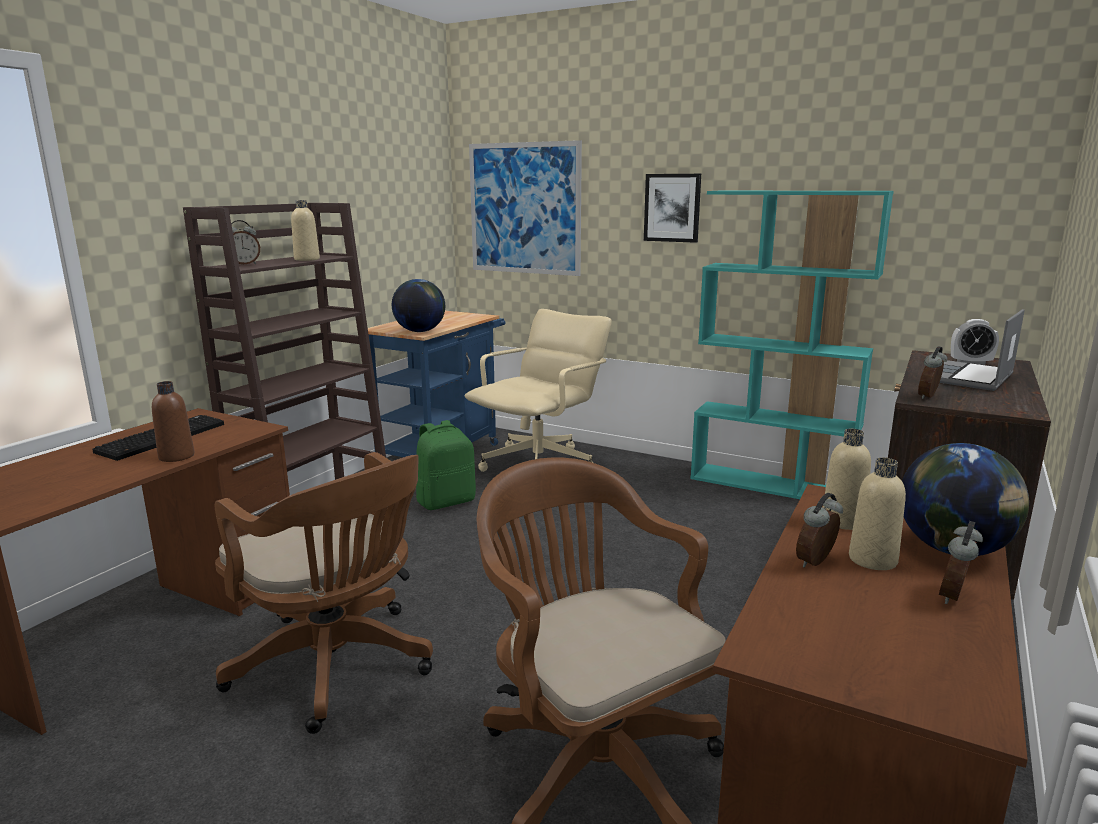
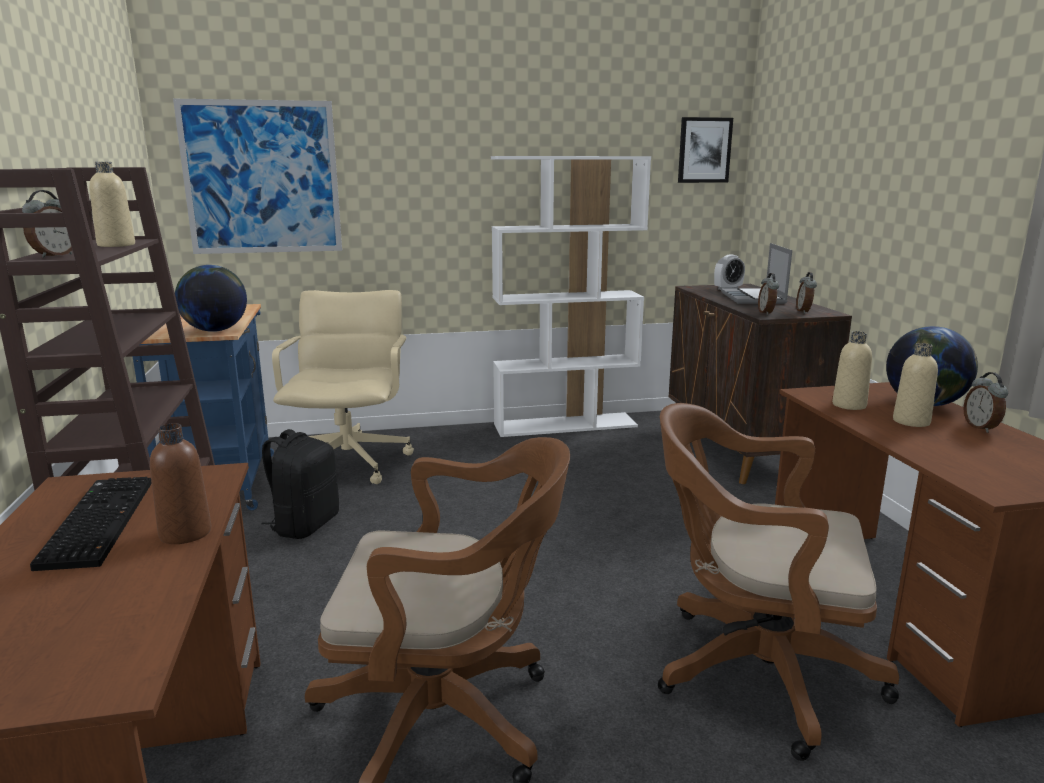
camera: 40 degrees left, 0 degrees up
green backpack [416,420,476,510] -> black backpack [261,429,339,539]
picture [644,174,701,243] -> picture moved to [678,117,733,183]
turquoise bookcase [690,191,894,499] -> white bookcase [491,156,651,437]
alarm clock [796,493,843,568] -> alarm clock moved to [796,272,817,314]

